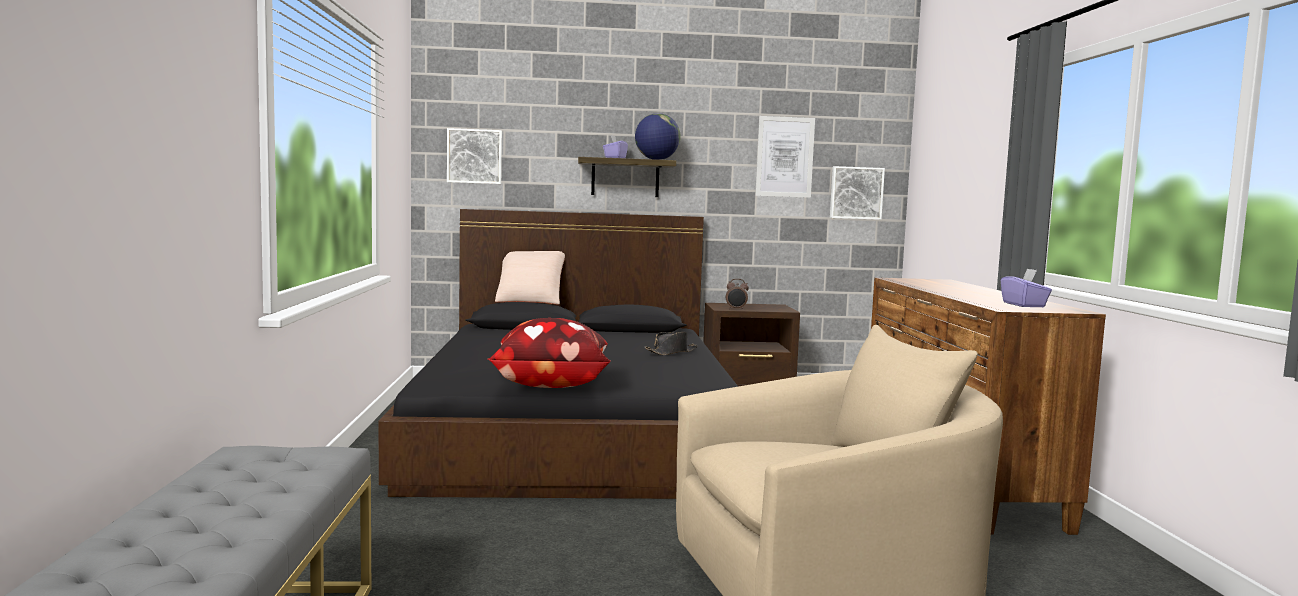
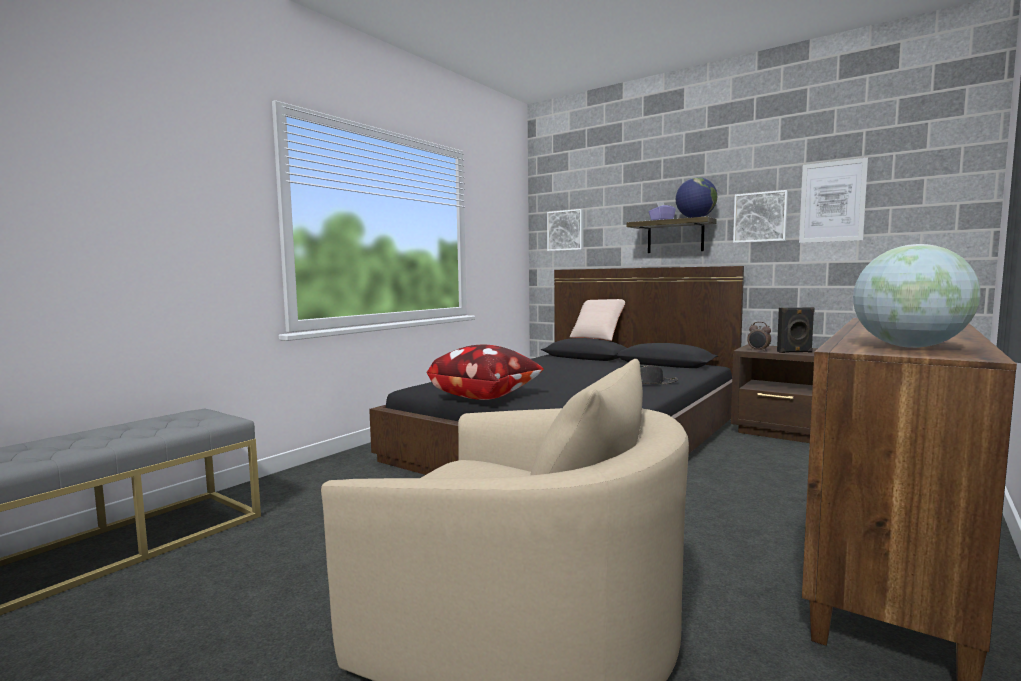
camera: 40 degrees right, 0 degrees up
picture [830,166,885,220] -> picture moved to [733,190,788,243]
purple tissue box [1001,268,1052,307] -> globe [853,244,981,348]
none -> black speaker [777,307,815,353]

